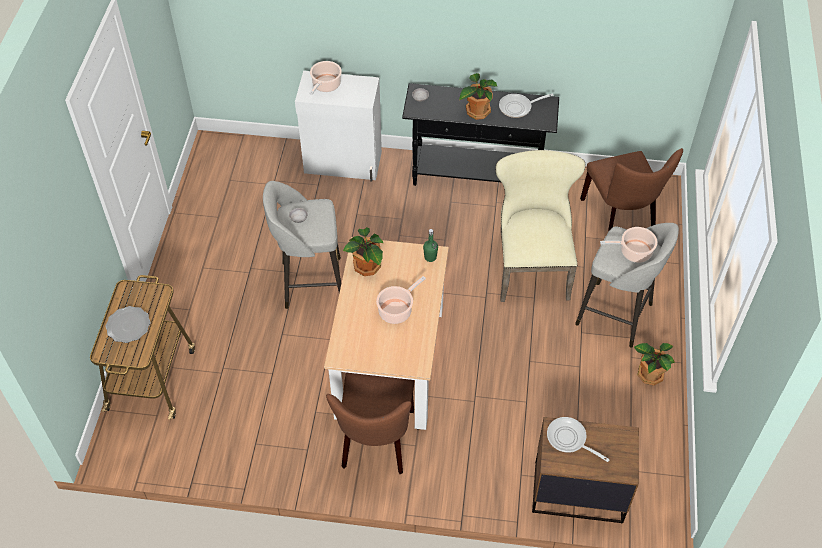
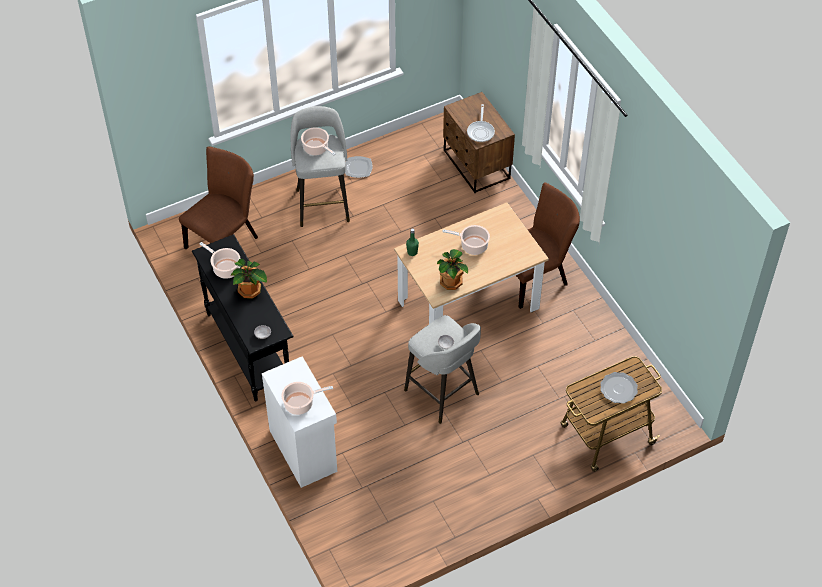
camera: 125 degrees left, 0 degrees up
beige chair [495,150,586,302] -> none
frying pan [499,93,554,118] -> cooking pot [199,242,241,279]
potted plant [634,343,675,385] -> plate [345,156,373,178]

